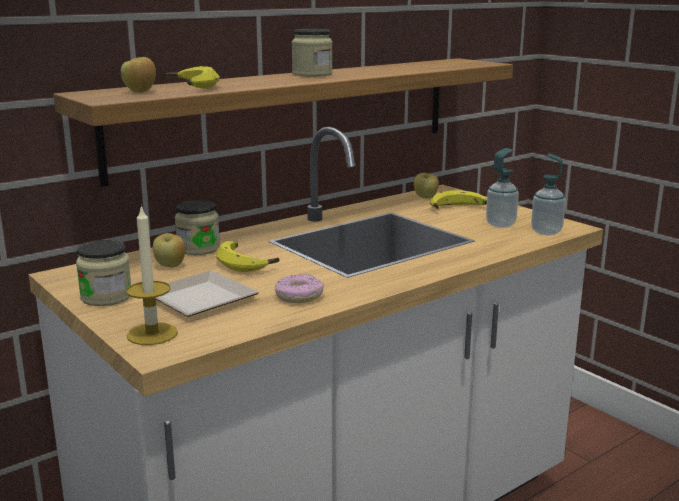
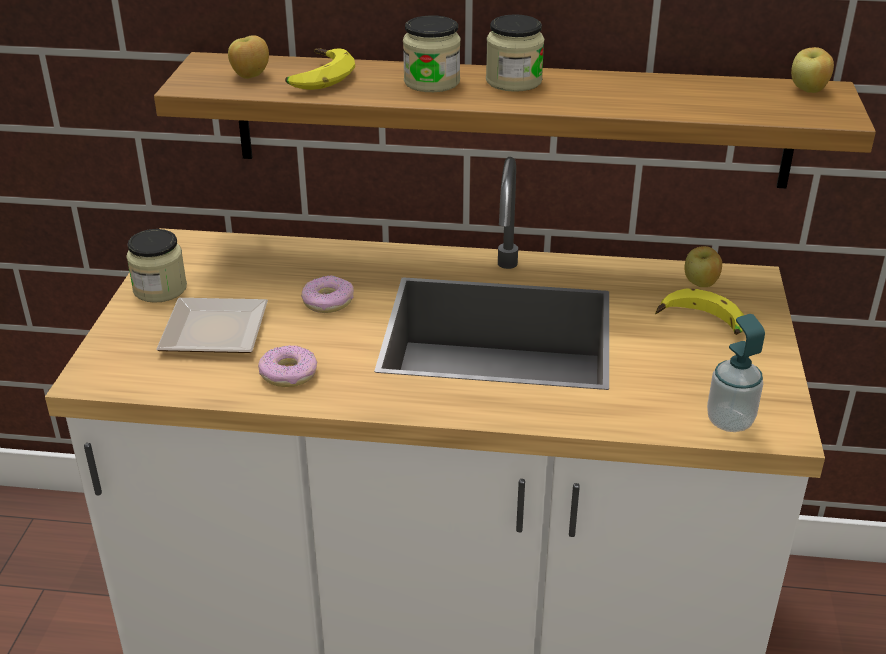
camera: 45 degrees right, 15 degrees up
candle [126,205,178,345] -> none
apple [153,233,186,268] -> apple moved to [791,47,834,93]
jar [175,200,220,255] -> jar moved to [403,15,461,92]
banana [216,241,279,272] -> donut [301,276,354,313]
soap dispenser [486,148,519,228] -> none

